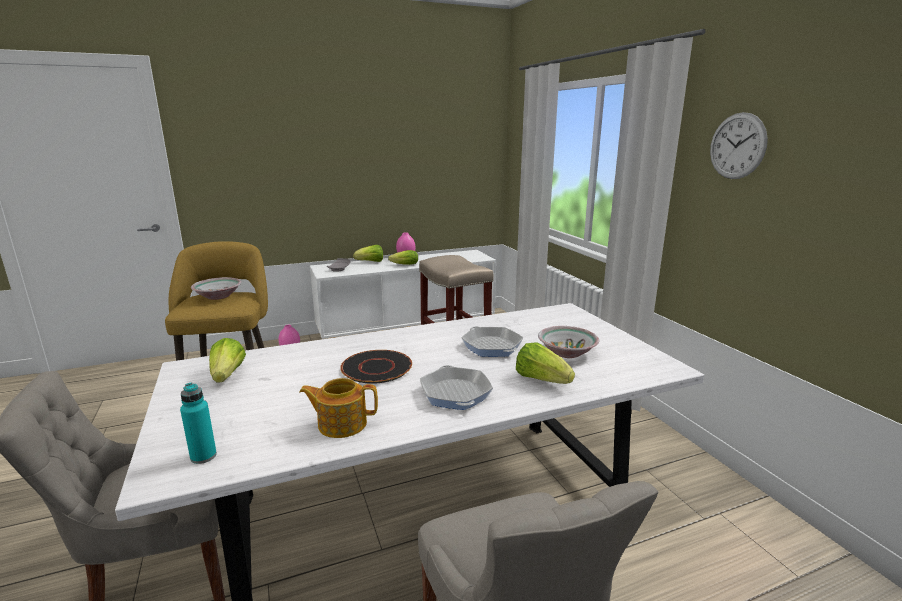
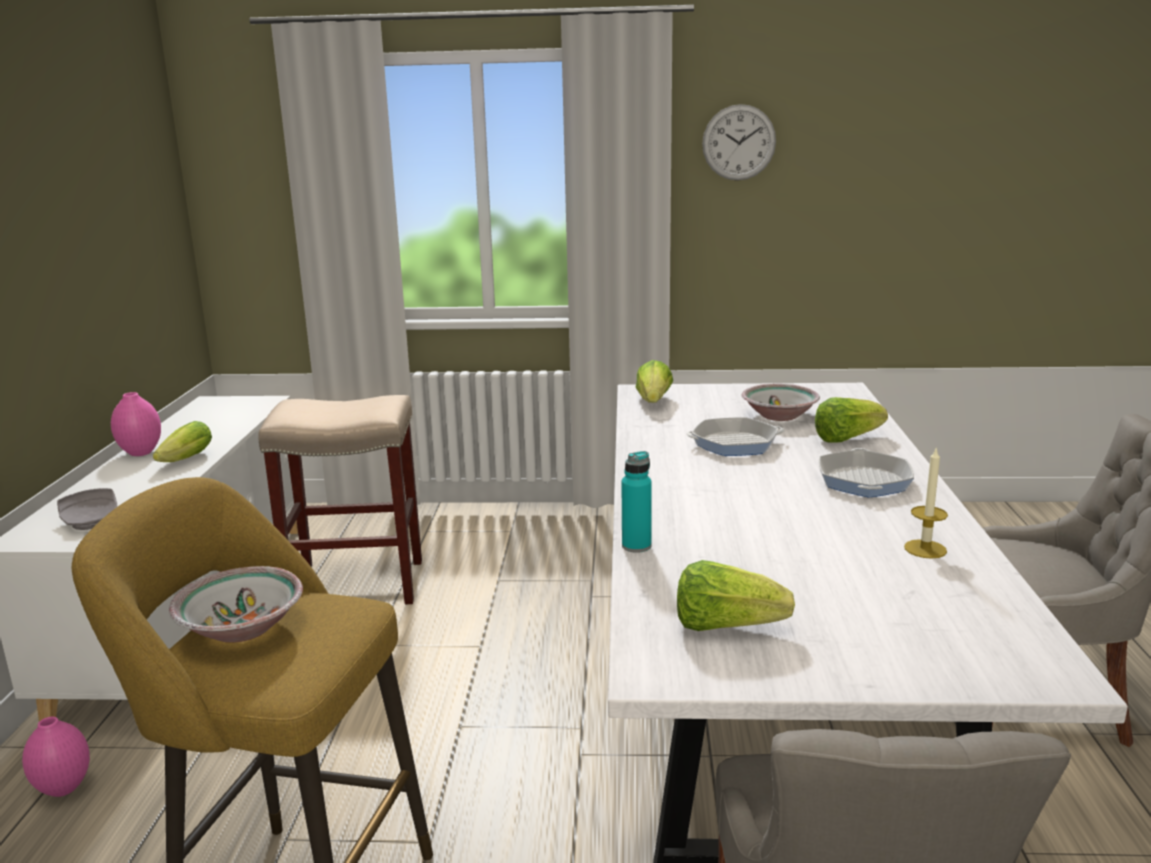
camera: 65 degrees left, 0 degrees up
turquoise bottle [180,382,217,464] -> turquoise bottle moved to [621,451,652,553]
teapot [299,378,378,438] -> candle [904,447,948,559]
black plate [340,350,412,384] -> none
lettuce [353,245,383,262] -> lettuce moved to [636,360,673,403]
frying pan [420,365,493,410] -> frying pan turned 90 degrees clockwise [819,448,914,498]

